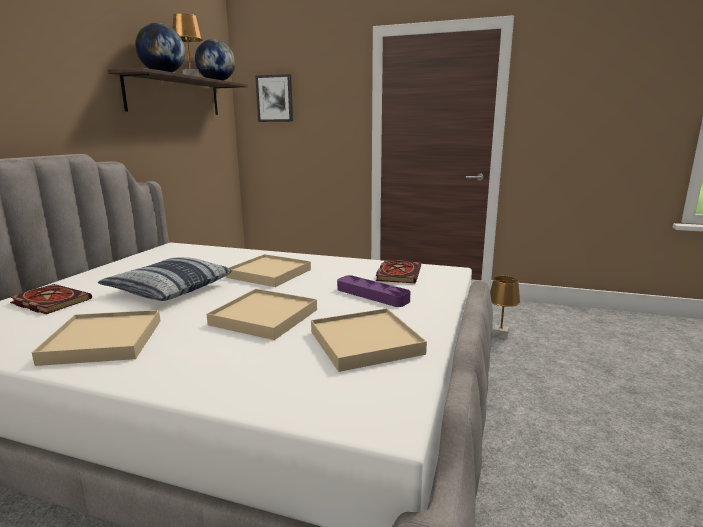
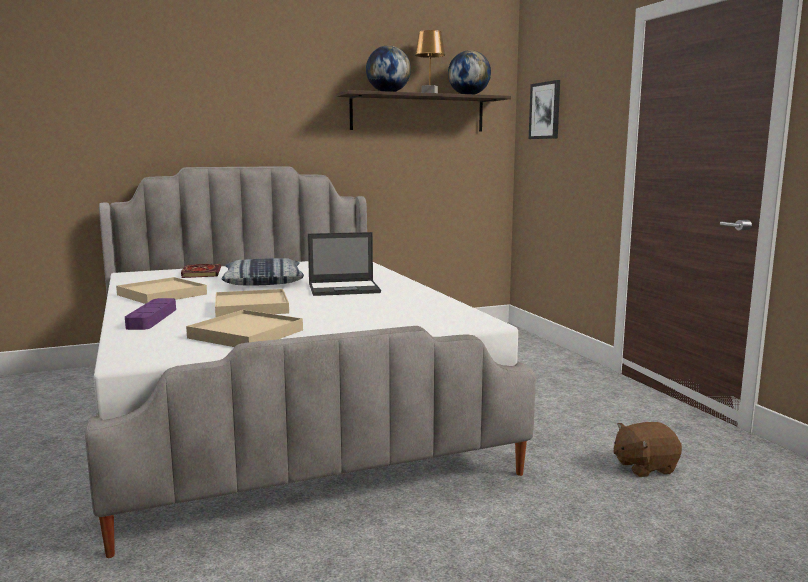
camera: 50 degrees right, 5 degrees down
beige tray [226,254,311,287] -> laptop [308,232,381,296]
purple tray [337,275,410,307] -> purple tray moved to [125,298,176,330]
book [376,260,421,283] -> none
brown table lamp [490,276,520,339] -> brown plush toy [613,422,682,477]

